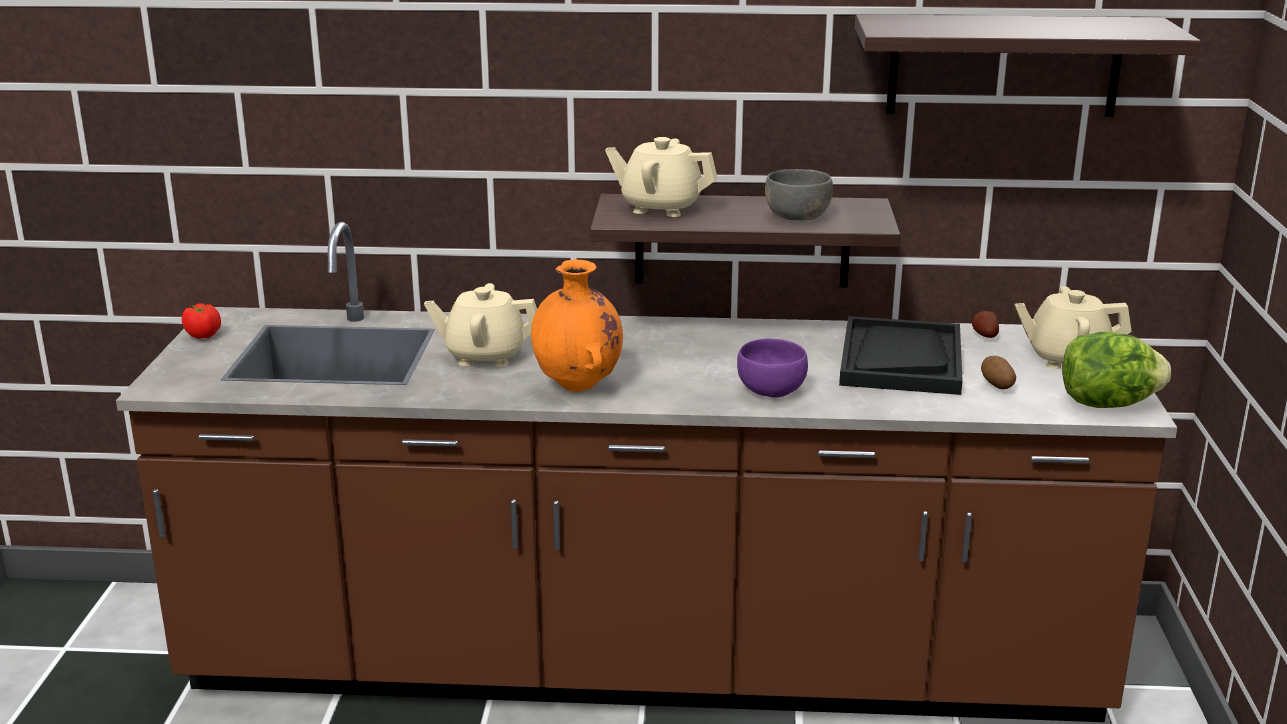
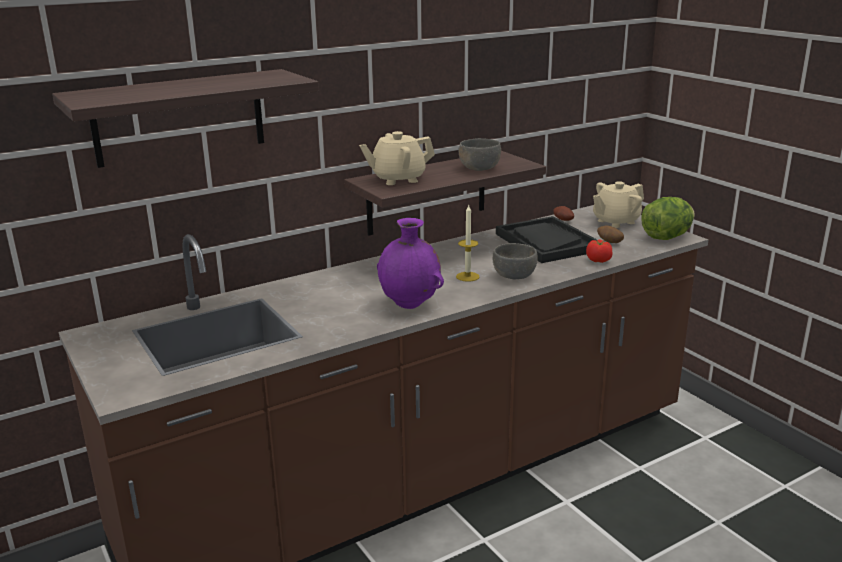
camera: 35 degrees left, 0 degrees up
tomato [182,303,221,339] -> tomato moved to [586,239,613,263]
beige teapot [424,283,537,367] -> none
orange vase [531,260,623,392] -> purple vase [377,218,444,309]
purple bowl [737,339,808,398] -> grey bowl [493,243,538,279]
shelf [855,14,1201,117] -> shelf moved to [52,69,319,168]
none -> candle [456,204,480,282]

